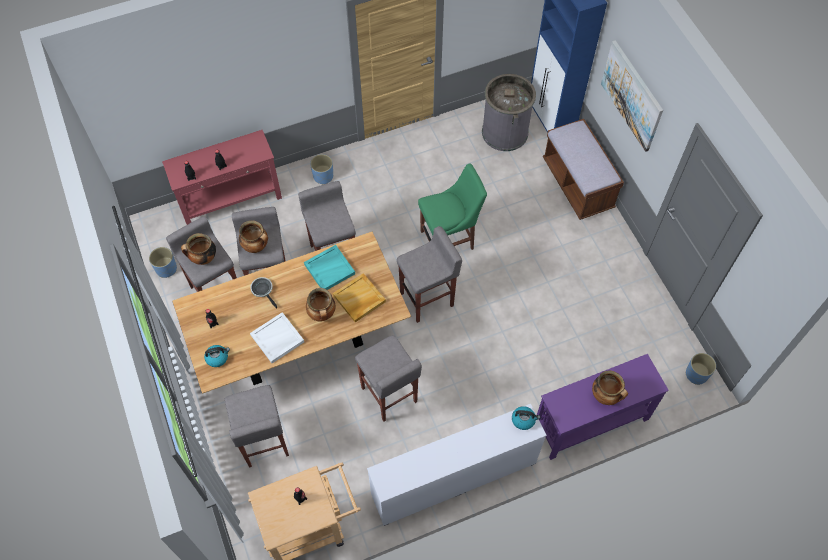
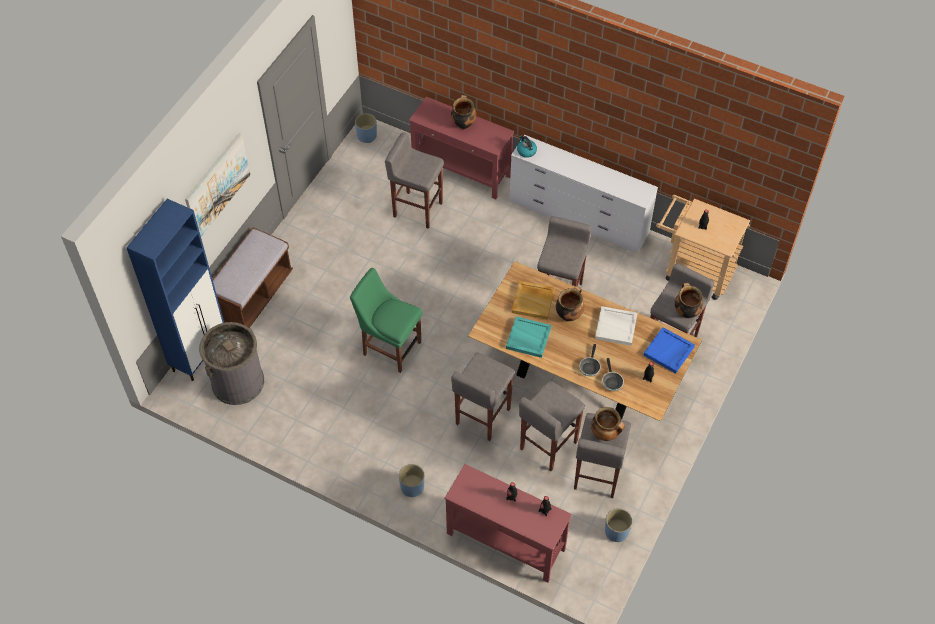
camera: 130 degrees left, 5 degrees down
kettle [204,345,230,367] -> blue tray [643,327,695,373]
cooking pot [239,220,268,253] -> cooking pot moved to [675,283,703,318]
grey stool [397,226,462,323] -> grey stool moved to [385,132,444,229]
purple console table [537,354,669,460] -> red console table [409,97,514,199]
none -> frying pan [602,358,624,391]

